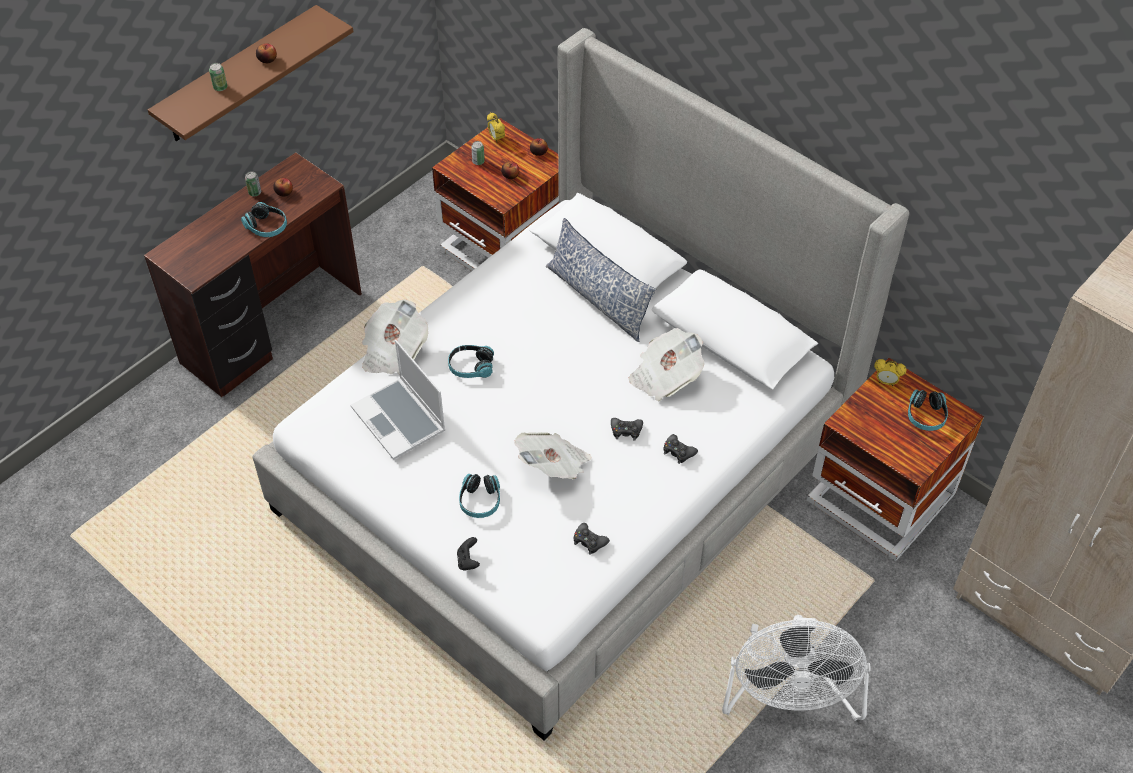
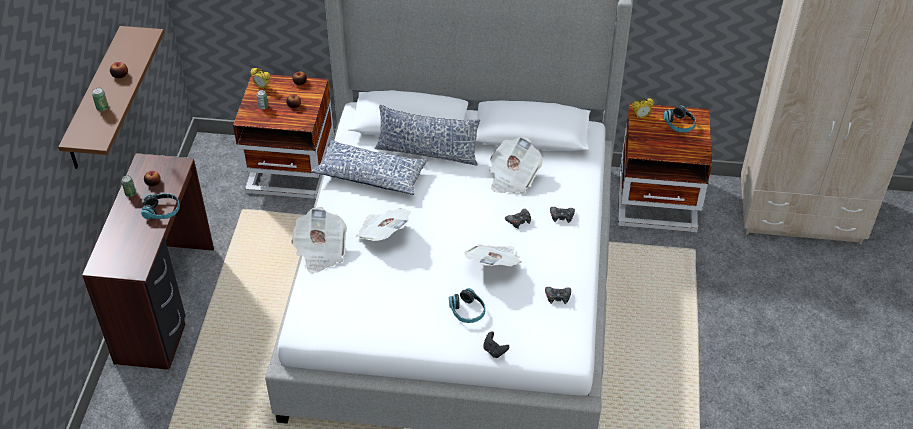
camera: 35 degrees left, 5 degrees down
laptop [351,340,446,460] -> none
headphones [448,345,494,378] -> newspaper [356,208,411,241]
white fan [722,615,871,721] -> none
none -> pillow [311,140,428,195]

